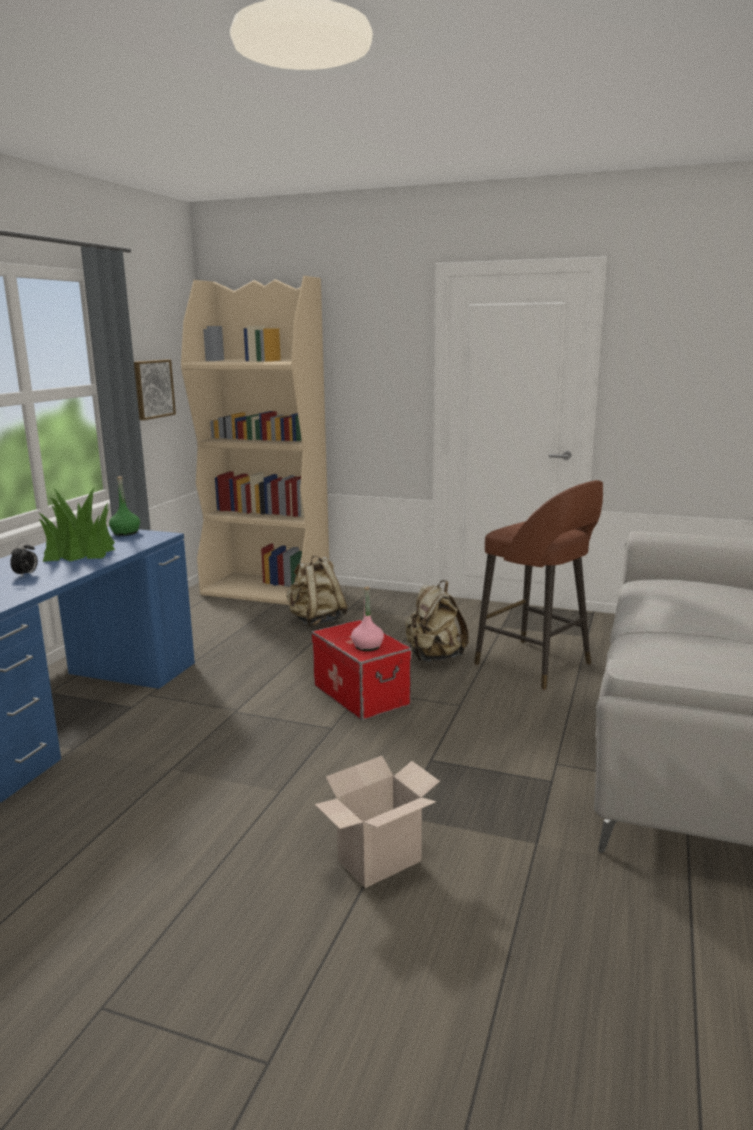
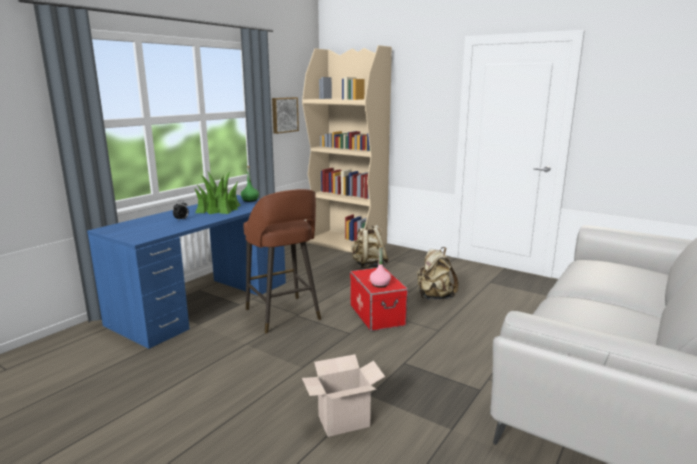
camera: 15 degrees right, 0 degrees up
brown stool [474,480,603,689] -> brown stool moved to [243,189,321,333]

